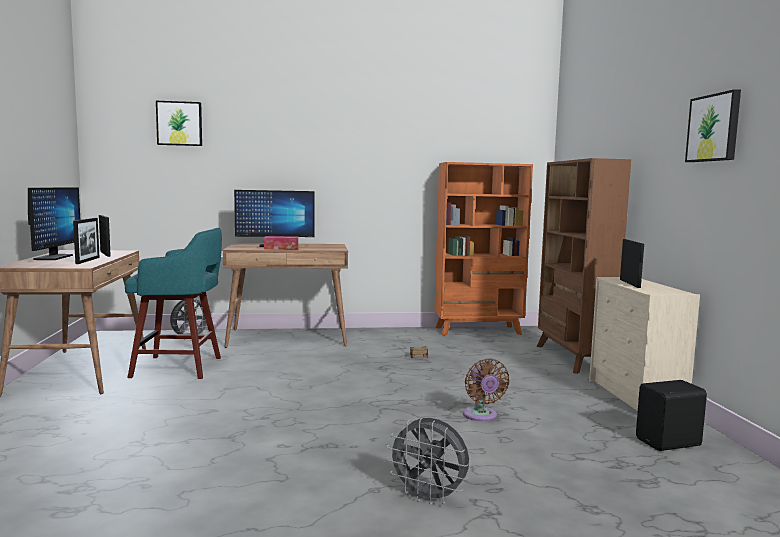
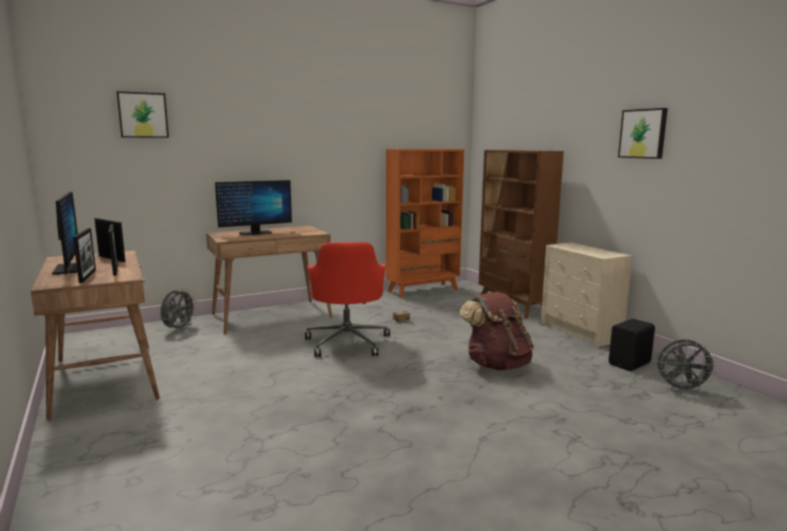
camera: 20 degrees left, 5 degrees up
turquoise stool [125,228,222,379] -> none
tissue box [264,236,298,249] -> none
grey fan [386,418,469,505] -> grey fan moved to [657,339,718,393]
brown fan [463,358,510,421] -> brown backpack [460,292,534,370]
picture frame [620,239,644,288] -> picture frame moved to [73,228,96,283]
none -> red office chair [305,242,390,357]

